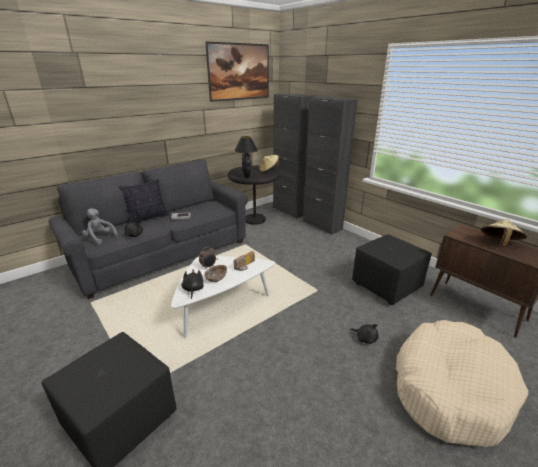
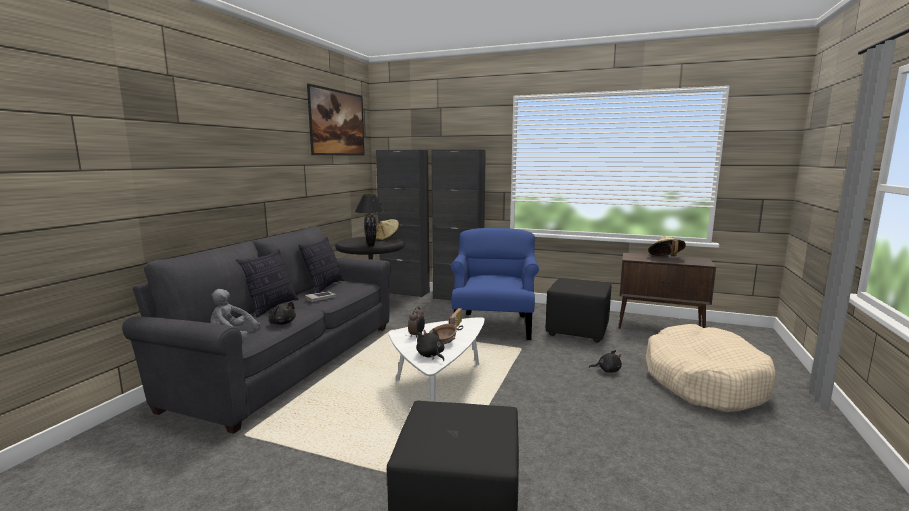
camera: 30 degrees left, 15 degrees down
none -> pillow [298,237,344,293]
none -> blue armchair [451,228,539,340]

